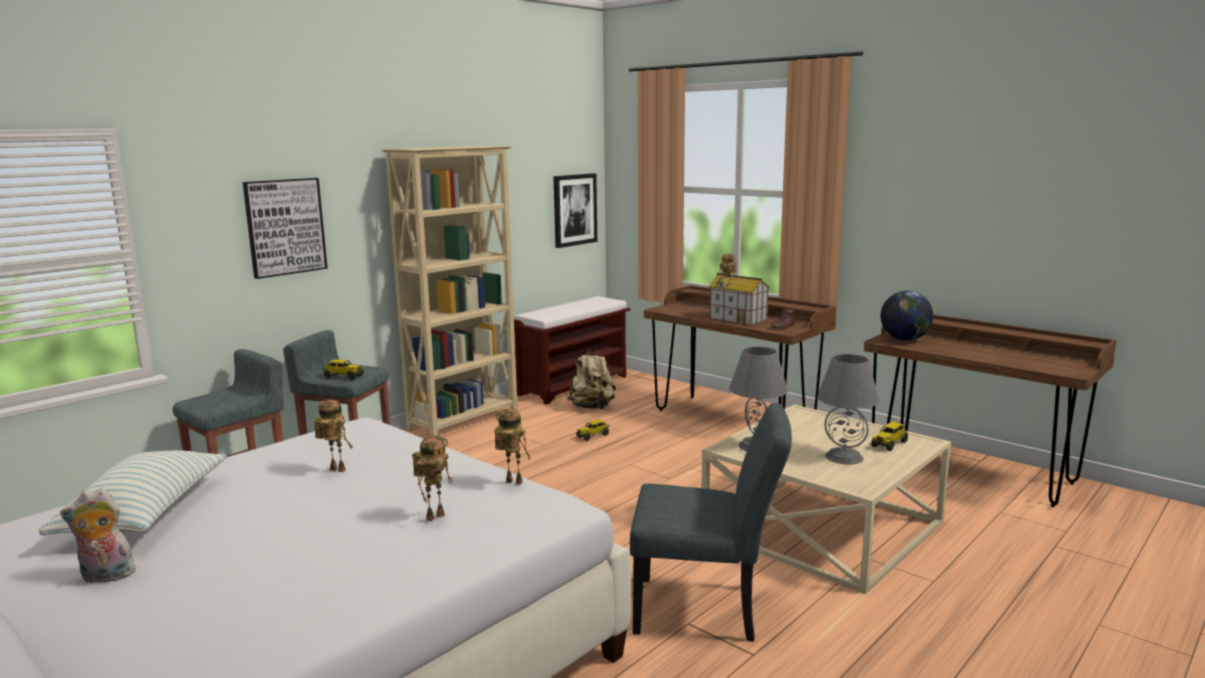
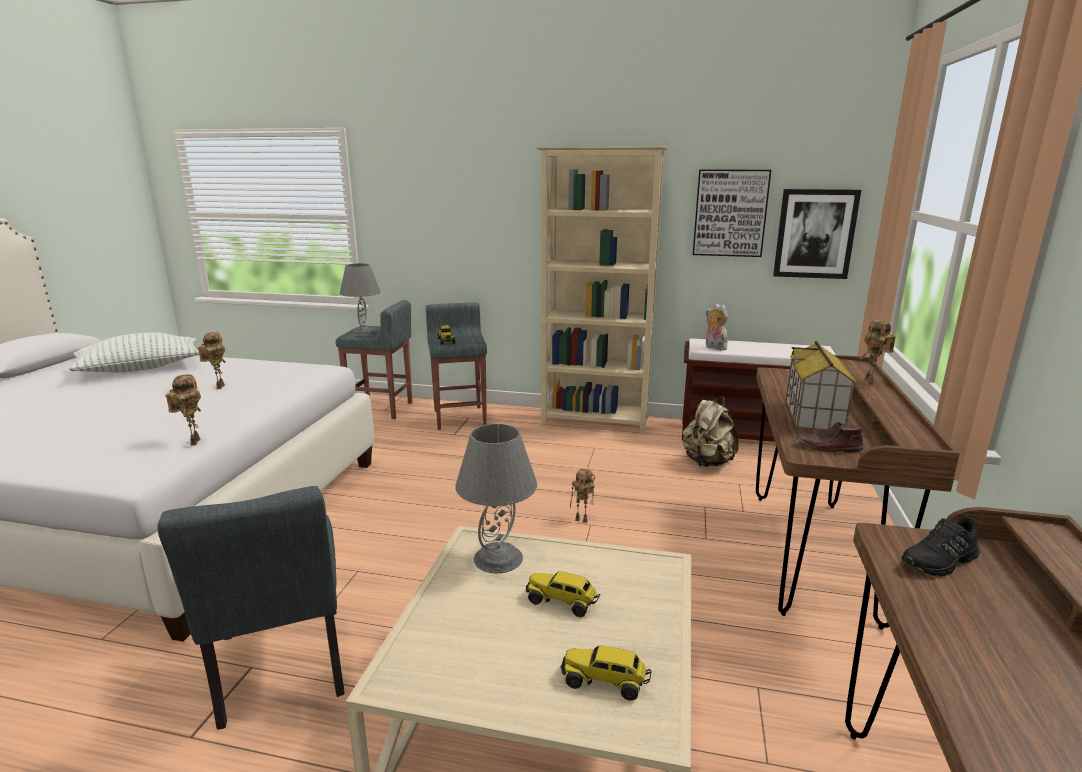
camera: 60 degrees right, 5 degrees up
plush toy [60,488,138,583] -> plush toy moved to [706,304,728,350]
picture [243,178,328,279] -> picture moved to [693,170,771,257]
toy robot [412,436,453,521] -> toy robot moved to [570,469,595,523]
toy truck [576,420,609,441] -> toy truck moved to [526,571,600,617]
grey table lamp [817,354,880,465] -> grey table lamp moved to [340,263,381,336]
globe [881,291,933,341] -> black shoe [901,515,980,577]

